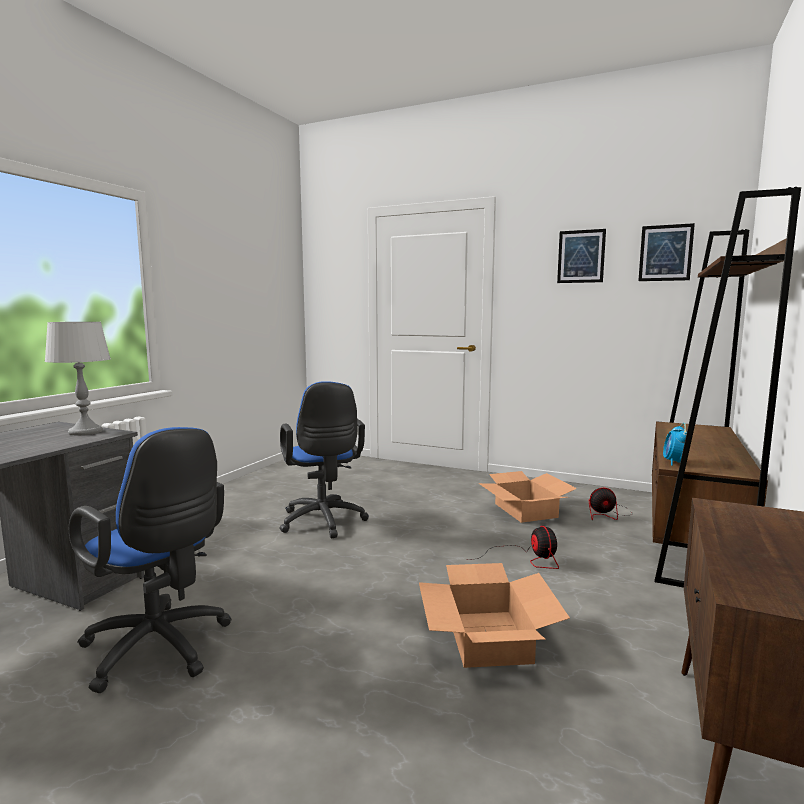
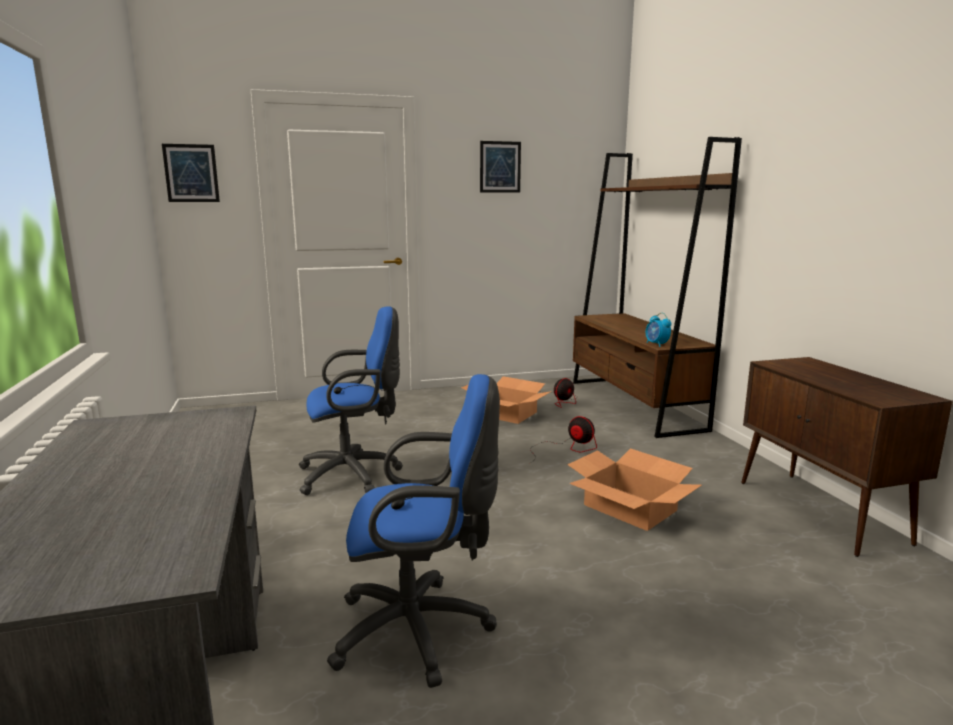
camera: 40 degrees left, 5 degrees up
grey table lamp [45,322,111,435] -> none
blue office chair [279,381,369,538] -> blue office chair turned 45 degrees counterclockwise [299,306,403,495]
picture [638,223,695,281] -> picture moved to [162,144,220,202]

